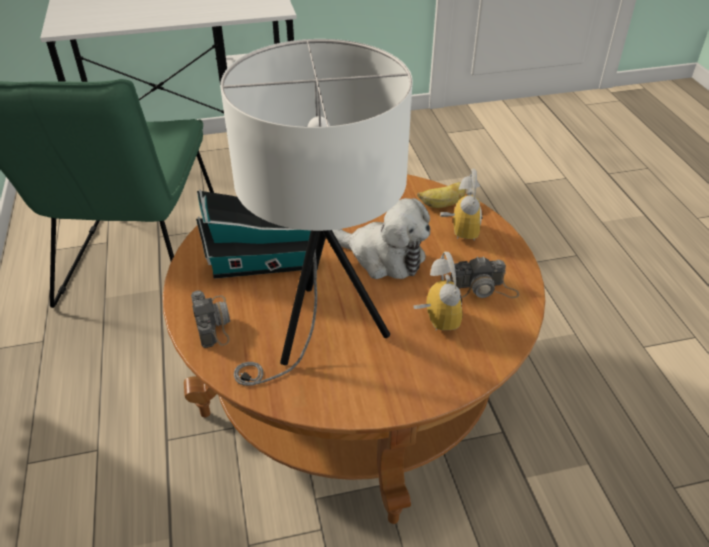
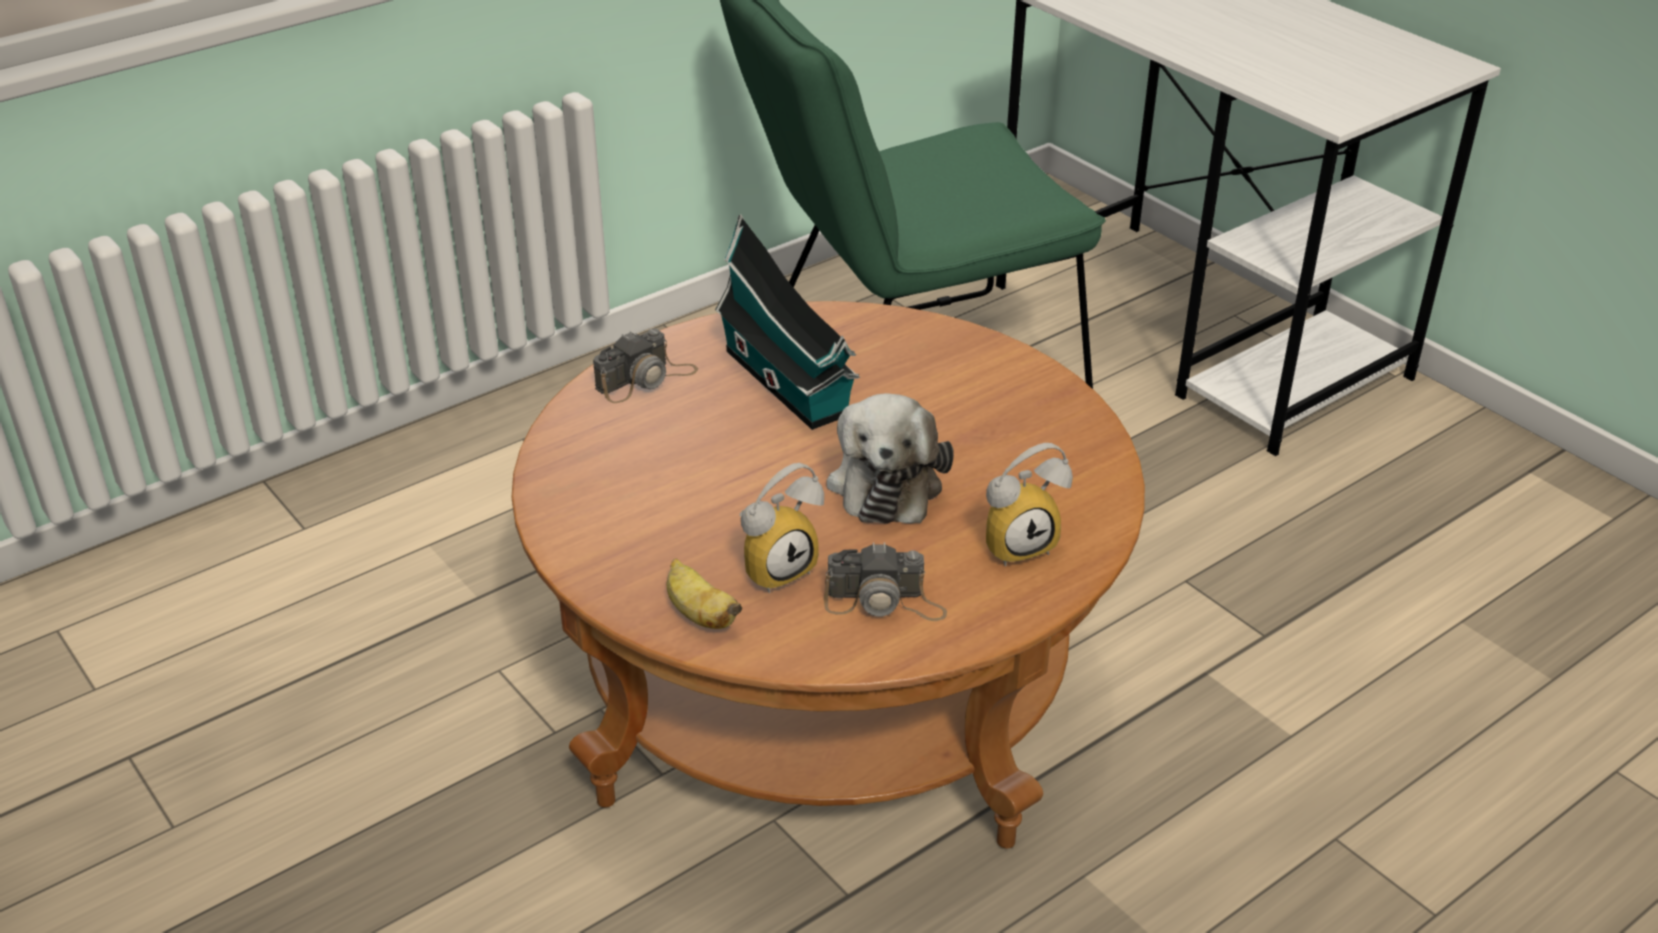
camera: 65 degrees right, 5 degrees down
white table lamp [220,39,413,386] -> none
banana [417,182,466,208] -> banana moved to [667,558,742,629]
camera [450,256,519,298] -> camera turned 60 degrees counterclockwise [824,542,947,621]

